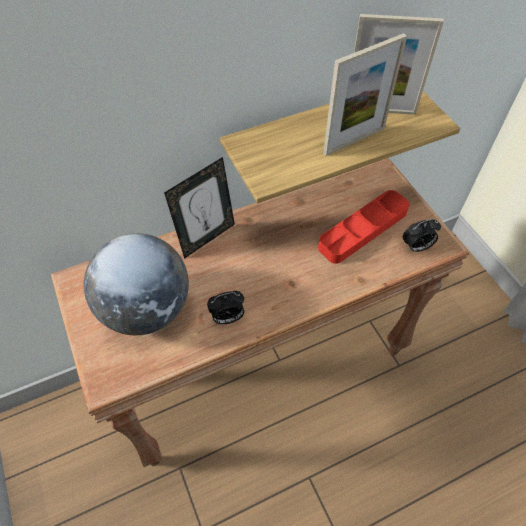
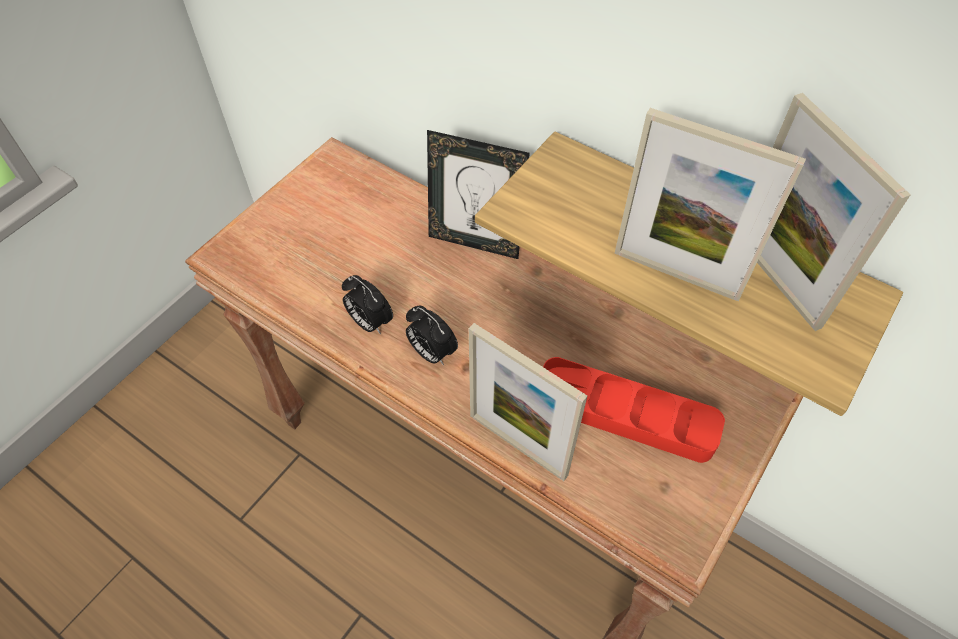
camera: 60 degrees right, 0 degrees up
globe [84,233,189,335] -> none
alarm clock [403,219,441,252] -> alarm clock moved to [406,306,458,365]
none -> picture frame [469,323,587,481]

